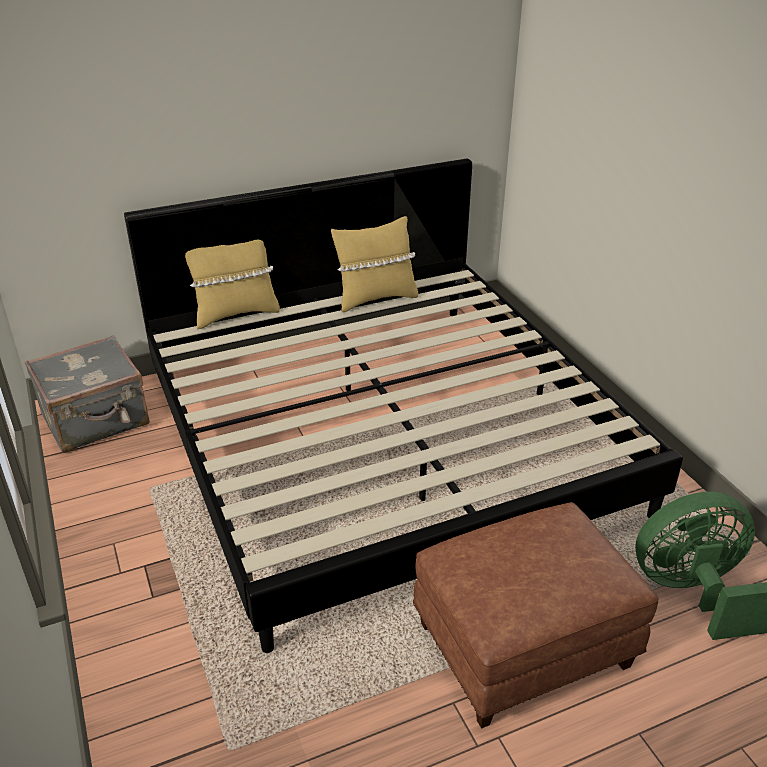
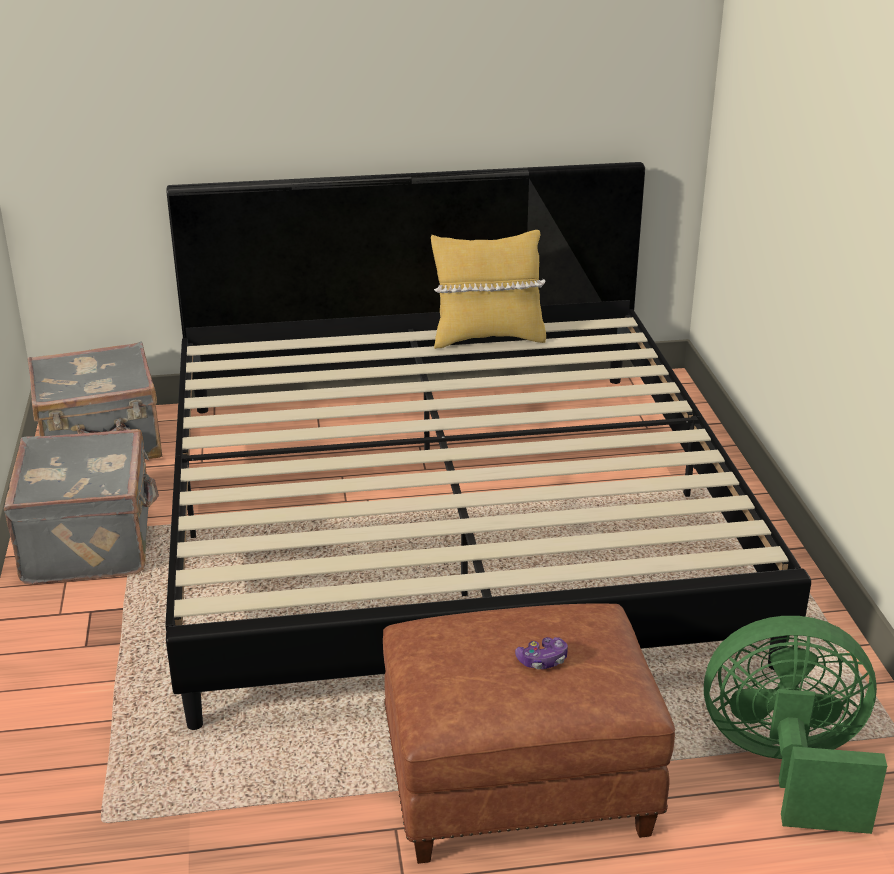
camera: 15 degrees right, 5 degrees down
yellow pillow [185,240,280,330] -> none
none -> grey suitcase [4,429,159,584]
none -> game controller [515,637,568,669]

